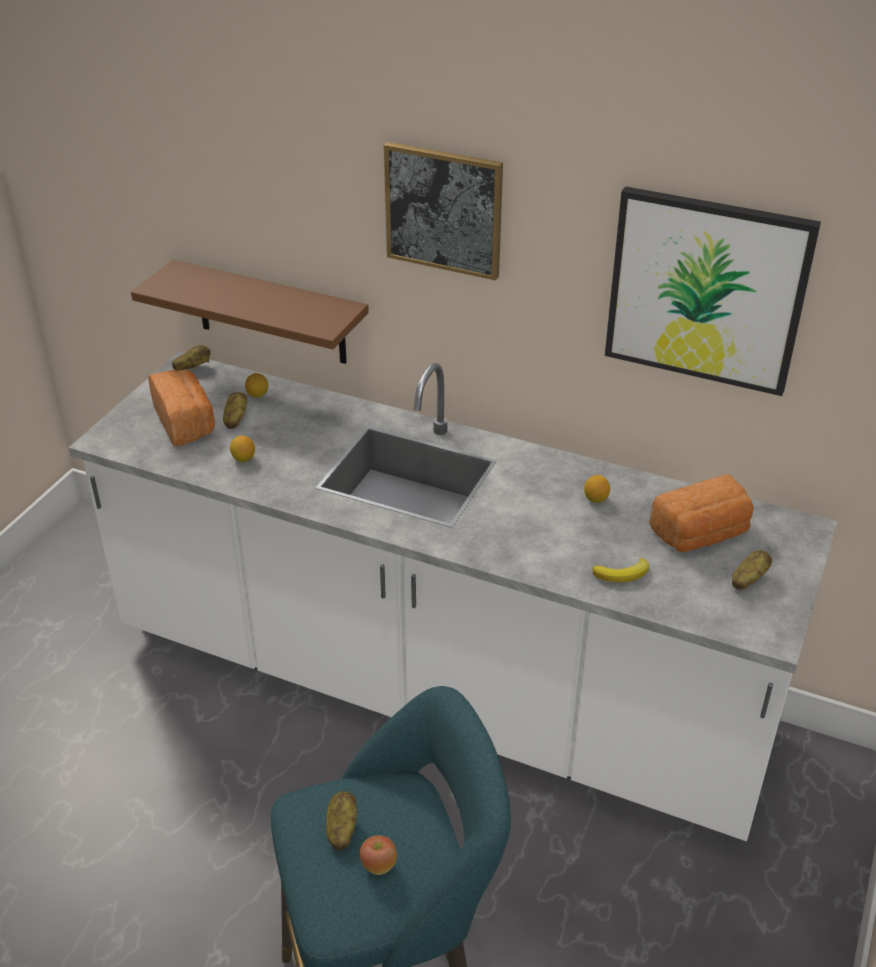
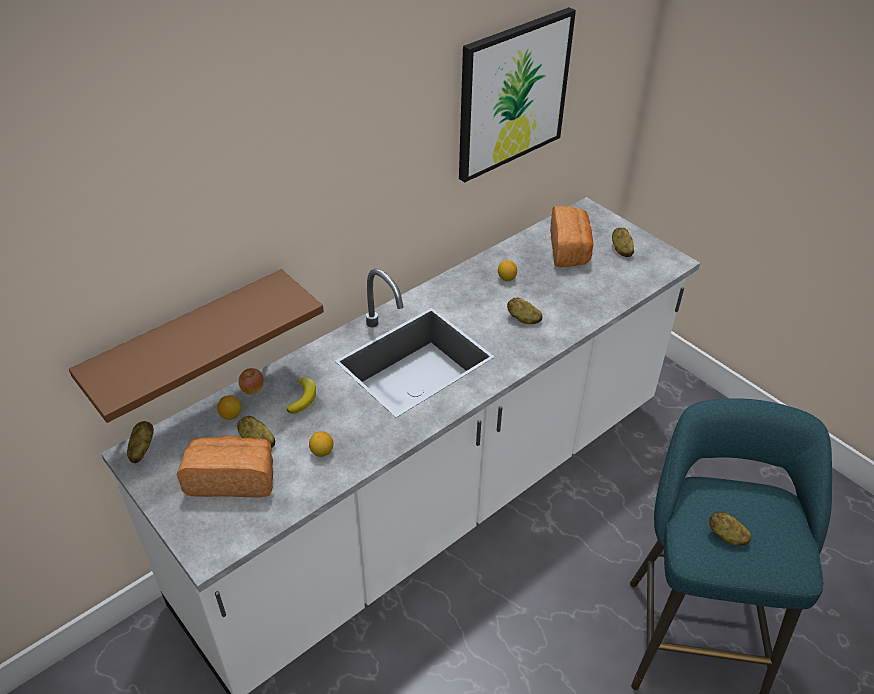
camera: 65 degrees left, 5 degrees up
apple [360,836,397,875] -> apple moved to [239,368,264,395]
picture [384,142,503,280] -> none
banana [593,558,649,582] -> banana moved to [287,378,316,414]
none -> potato [507,298,542,324]

